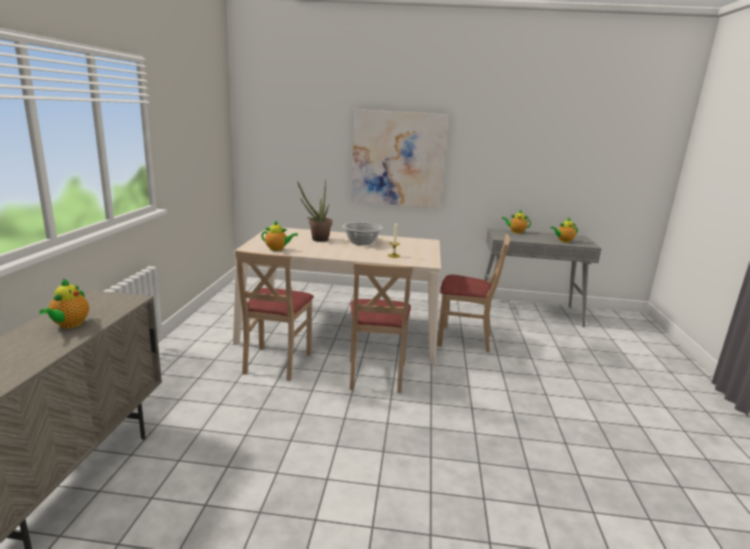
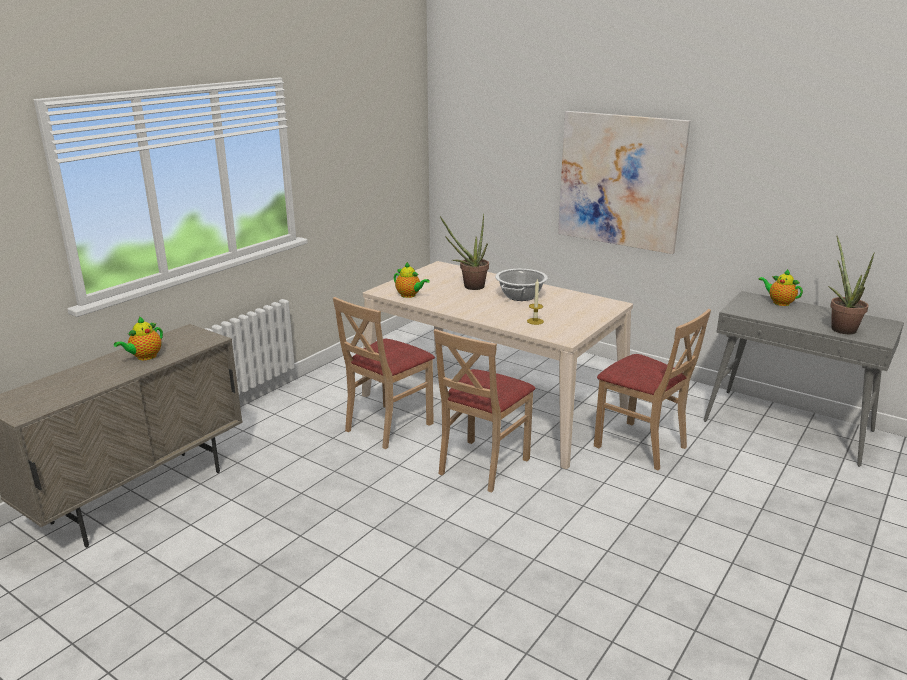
camera: 30 degrees right, 5 degrees up
teapot [551,218,578,243] -> potted plant [828,236,875,334]

